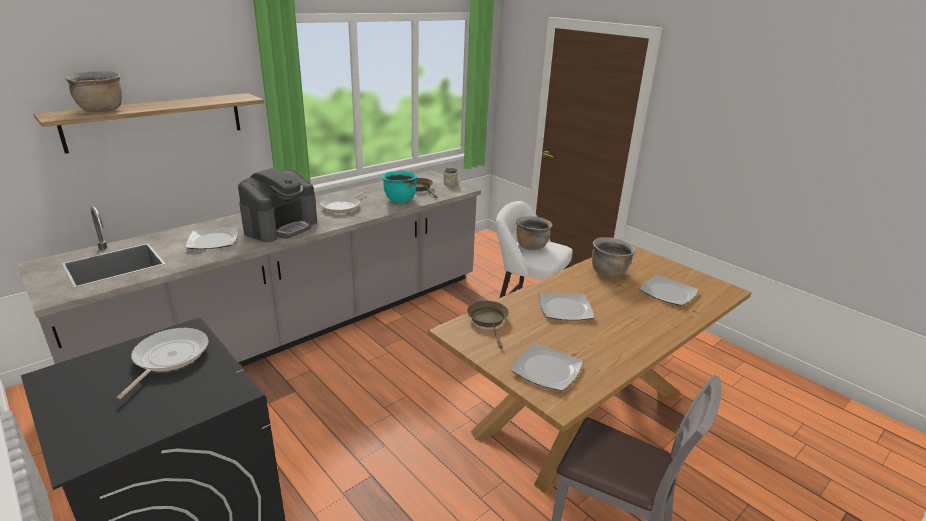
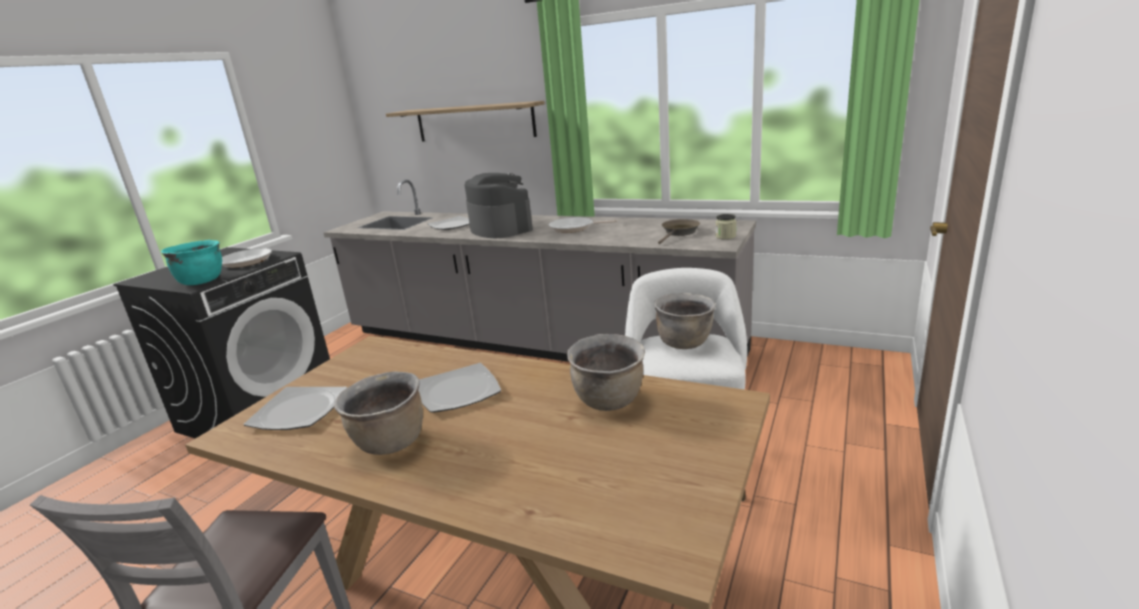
camera: 70 degrees right, 5 degrees down
brown cooking pot [65,71,122,112] -> brown cooking pot moved to [334,371,423,455]
coffee machine [238,168,317,242] -> coffee machine turned 135 degrees counterclockwise [465,173,533,238]
turquoise cooking pot [382,171,417,203] -> turquoise cooking pot moved to [161,240,222,285]
brown frying pan [467,301,509,349] -> none
plate [640,275,699,306] -> none

